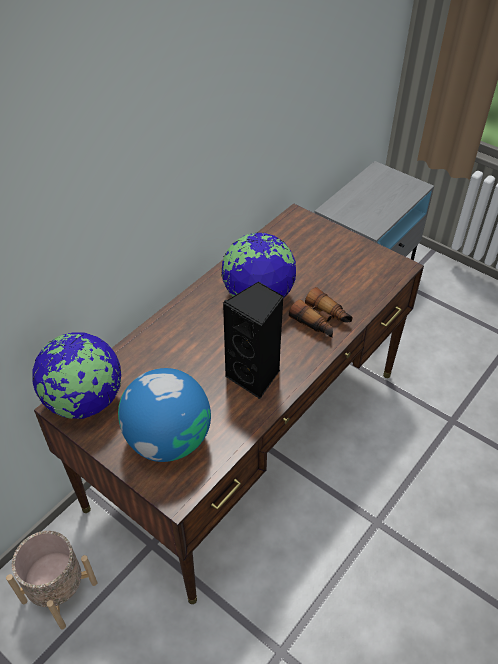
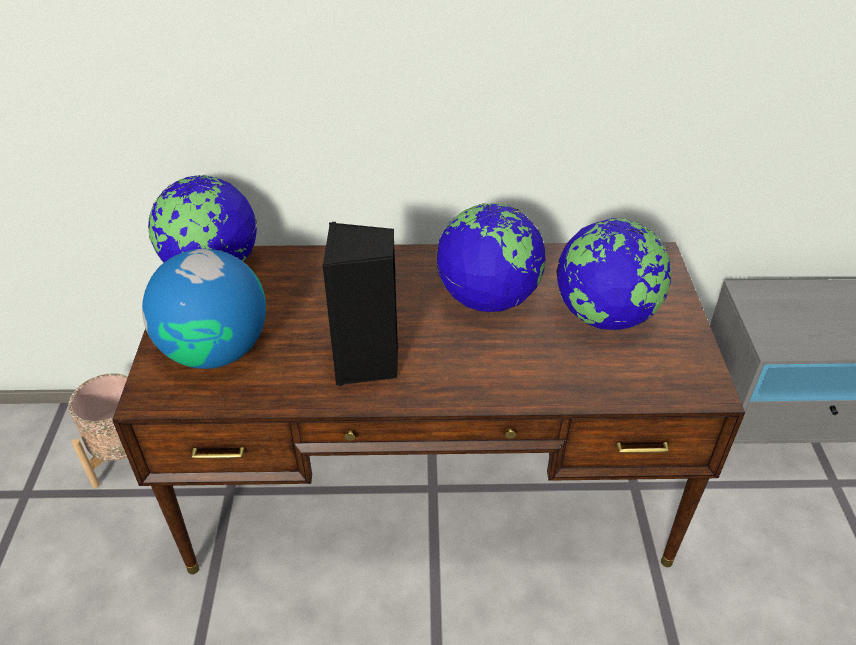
camera: 50 degrees right, 5 degrees down
binoculars [289,287,353,338] -> none
none -> globe [556,218,672,330]

